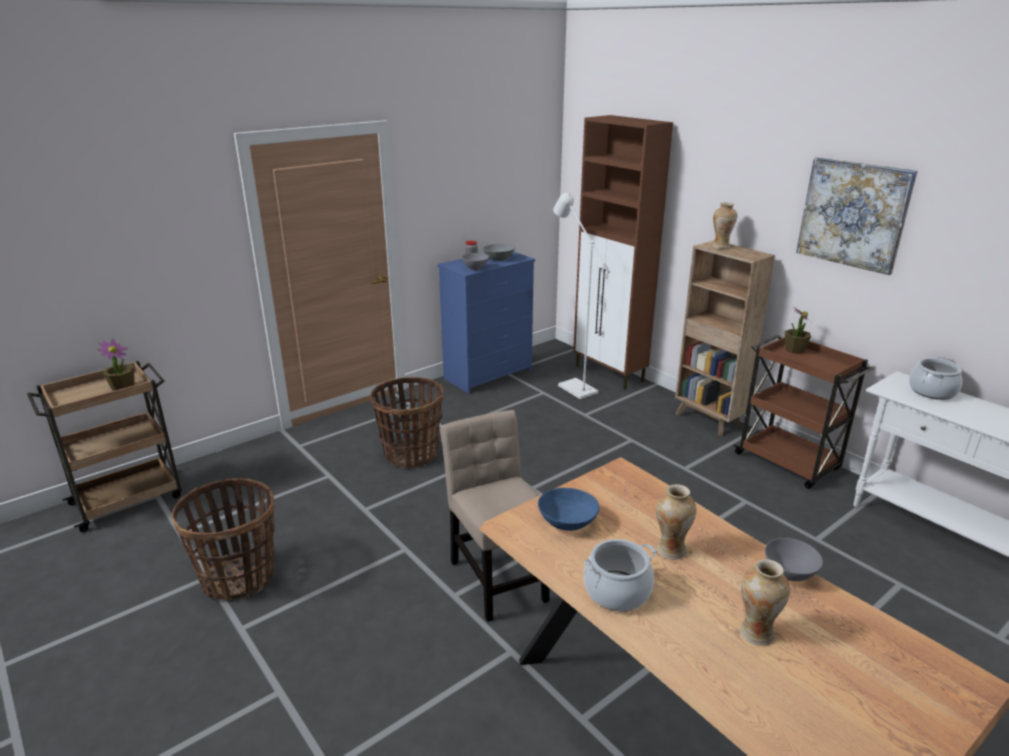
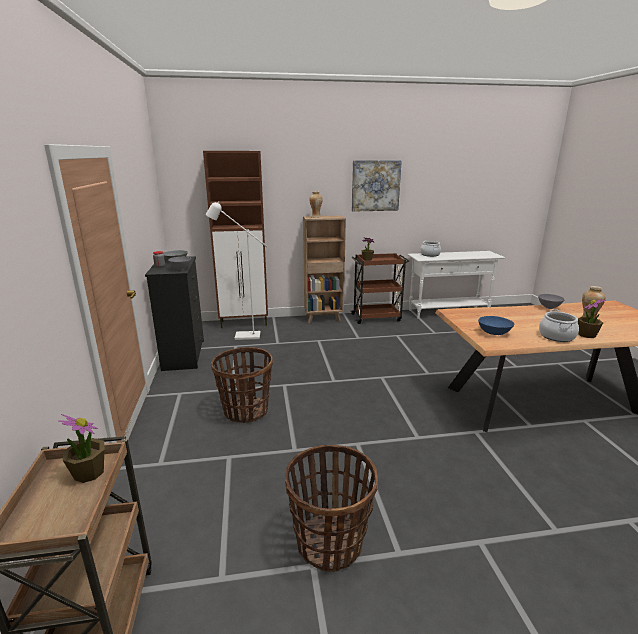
camera: 60 degrees left, 5 degrees down
blue dresser [437,252,535,394] -> black dresser [145,256,204,371]
beige chair [440,410,550,622] -> none
vase [656,484,697,560] -> none
none -> potted plant [578,299,606,338]

